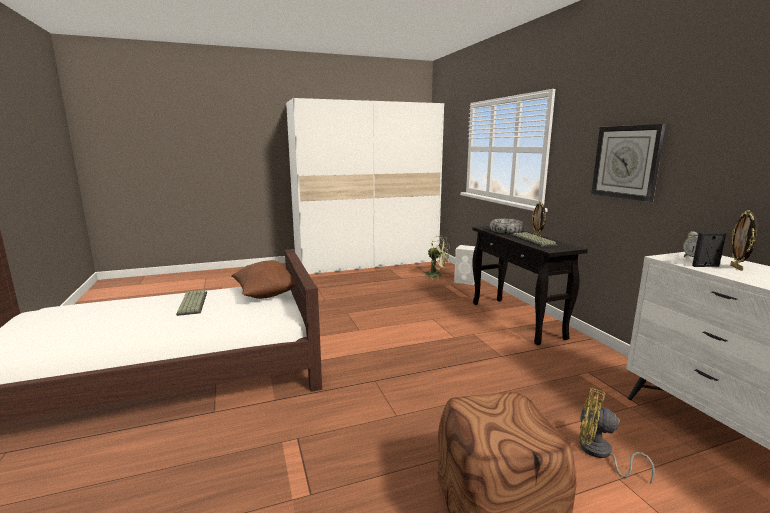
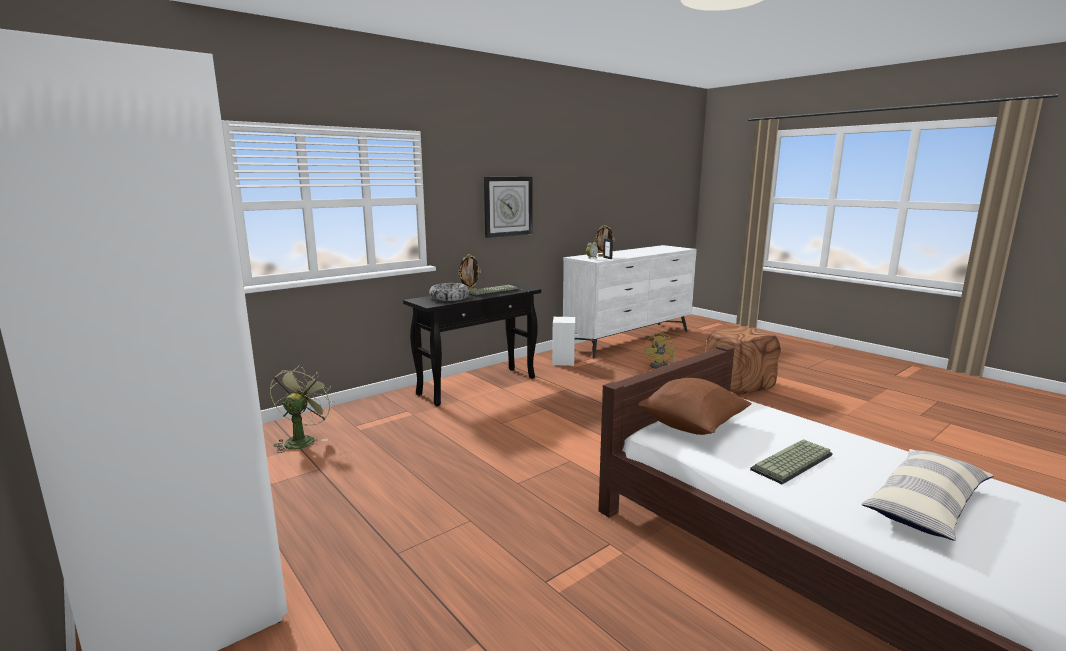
camera: 110 degrees left, 0 degrees up
white speaker [454,245,475,285] -> white speaker moved to [552,317,575,366]
none -> pillow [861,449,994,541]

